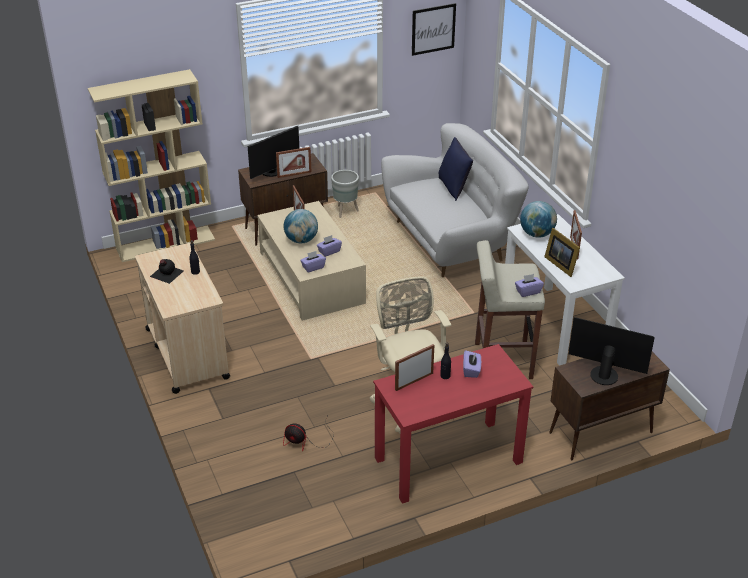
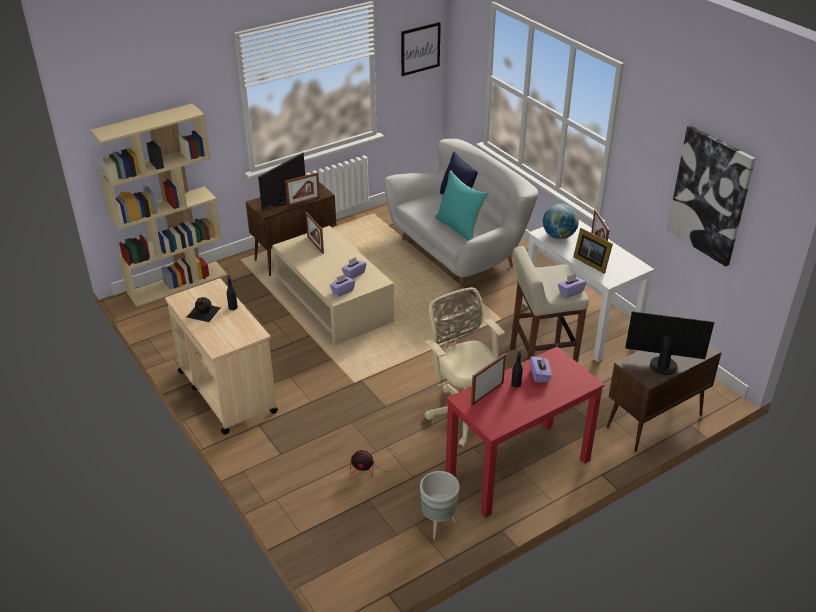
camera: 10 degrees left, 0 degrees up
globe [284,209,318,243] -> none
grey planter [331,170,359,218] -> grey planter moved to [420,471,460,539]
none -> turquoise pillow [435,170,488,241]
none -> picture [667,125,756,267]

